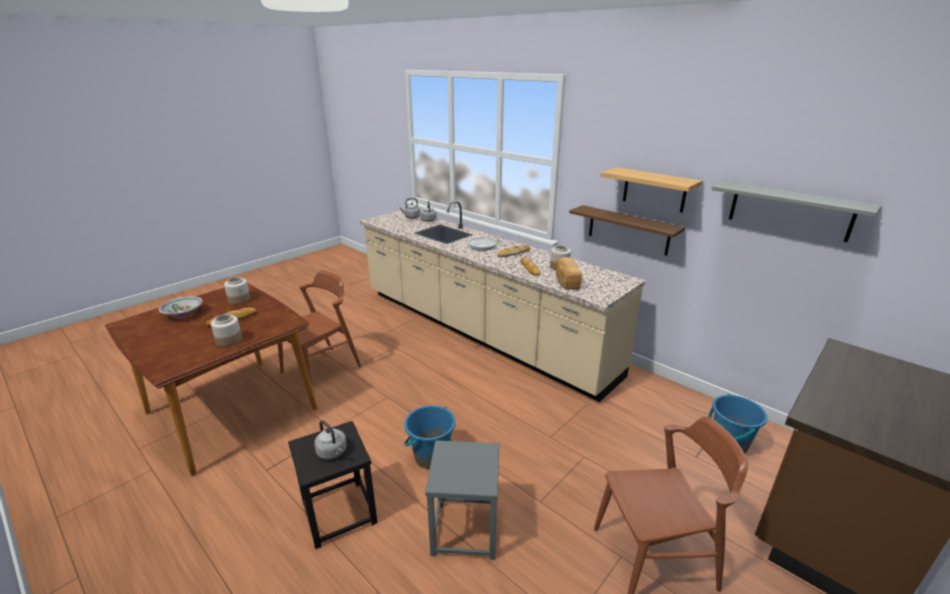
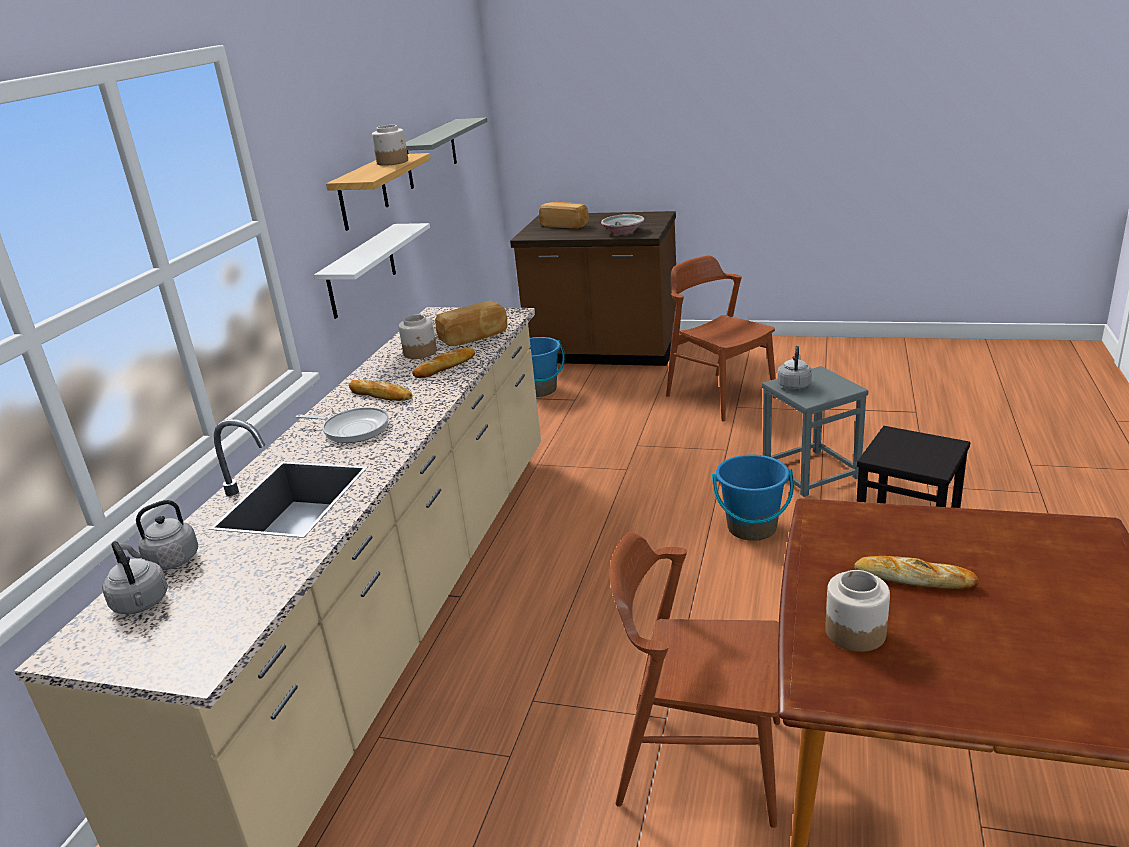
camera: 115 degrees left, 0 degrees up
bowl [159,296,203,318] -> bowl moved to [601,214,644,235]
jar [211,314,242,347] -> jar moved to [372,125,408,166]
grey kettle [314,420,347,459] -> grey kettle moved to [777,346,812,390]
brown shelf [569,205,685,256] -> white shelf [314,223,430,319]
none -> bread [539,202,589,229]

